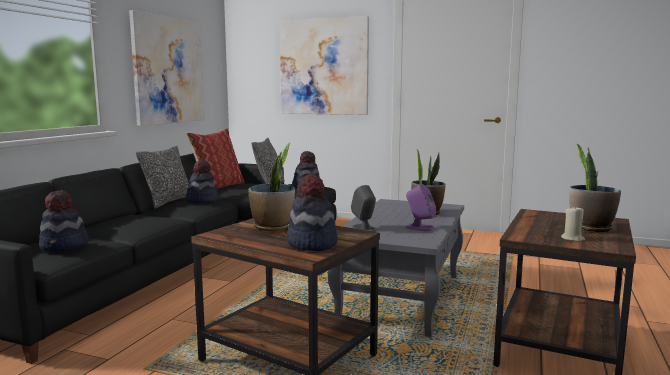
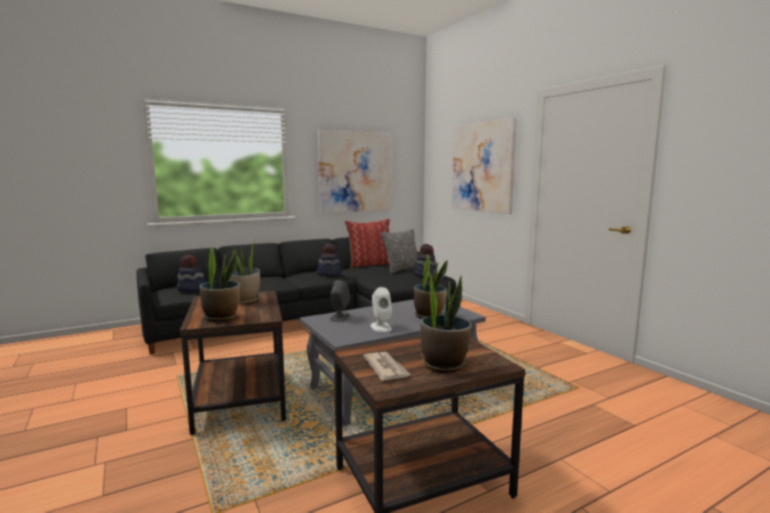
camera: 40 degrees right, 0 degrees up
pillow [136,146,189,208] -> none
hat [287,174,338,251] -> potted plant [200,246,240,322]
purple speaker [406,184,436,231] -> white speaker [371,287,392,332]
beige candle [561,206,585,242] -> newspaper [363,352,411,380]

